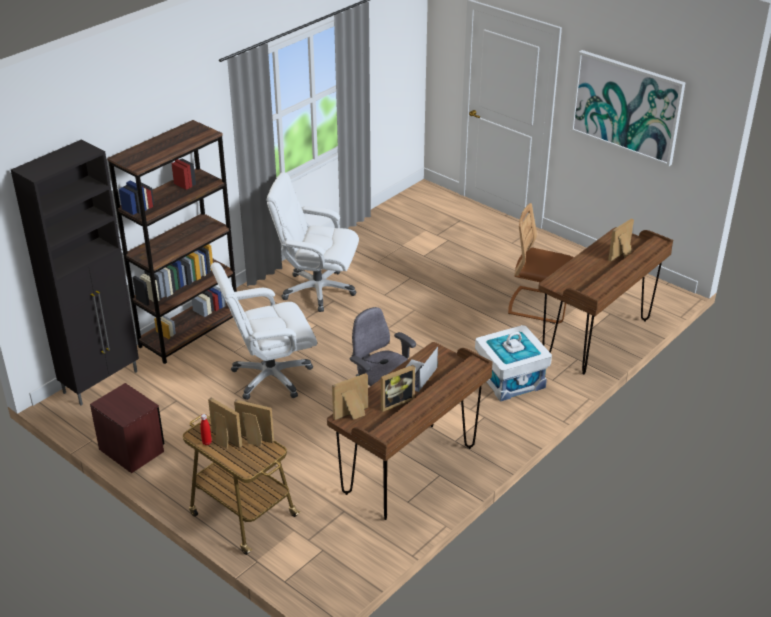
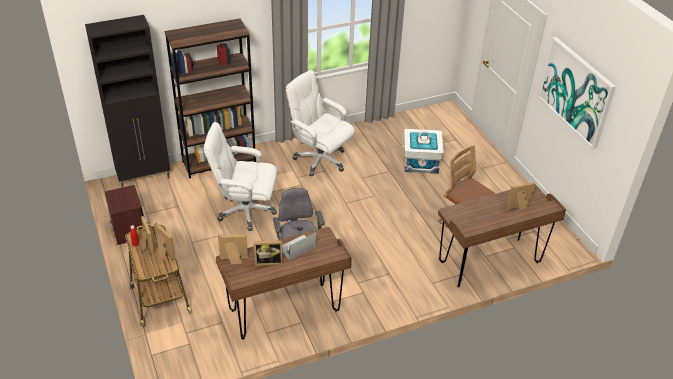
camera: 25 degrees right, 5 degrees up
white storage box [475,325,552,402] -> white storage box moved to [404,129,444,174]

